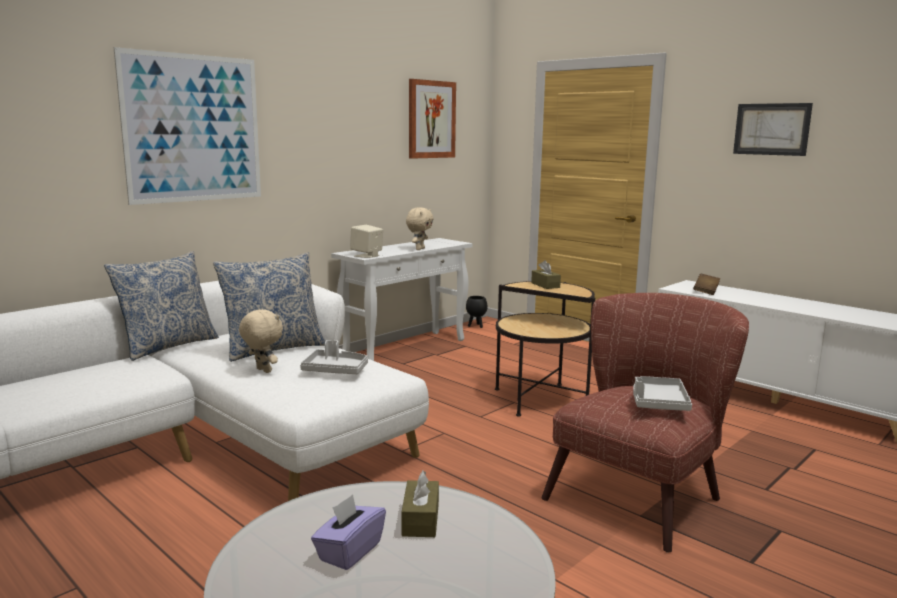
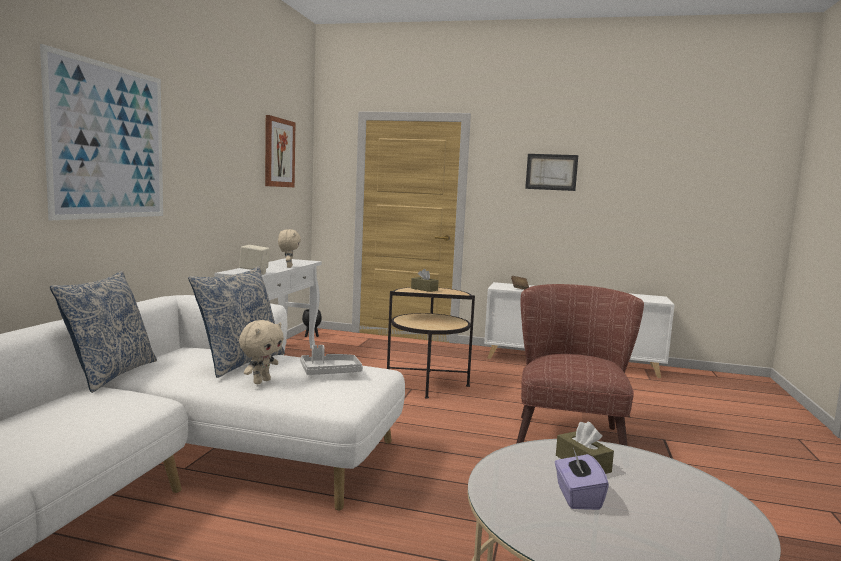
camera: 30 degrees left, 5 degrees down
beige plush toy [239,309,283,373] -> beige plush toy turned 105 degrees clockwise [239,320,284,384]
grey tray [633,376,692,411] -> none

